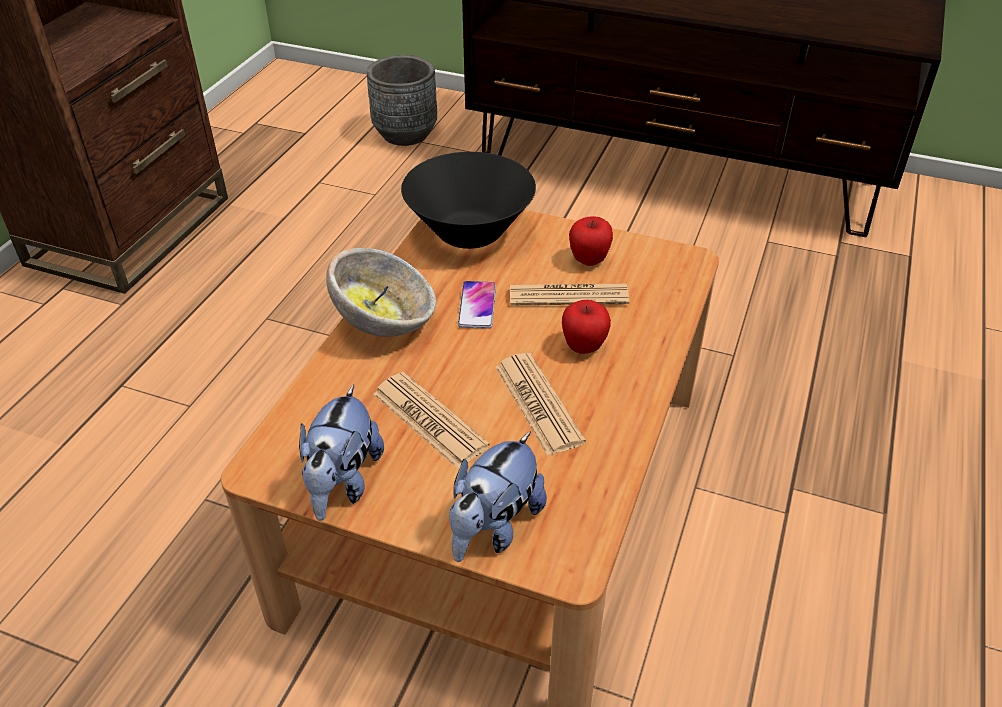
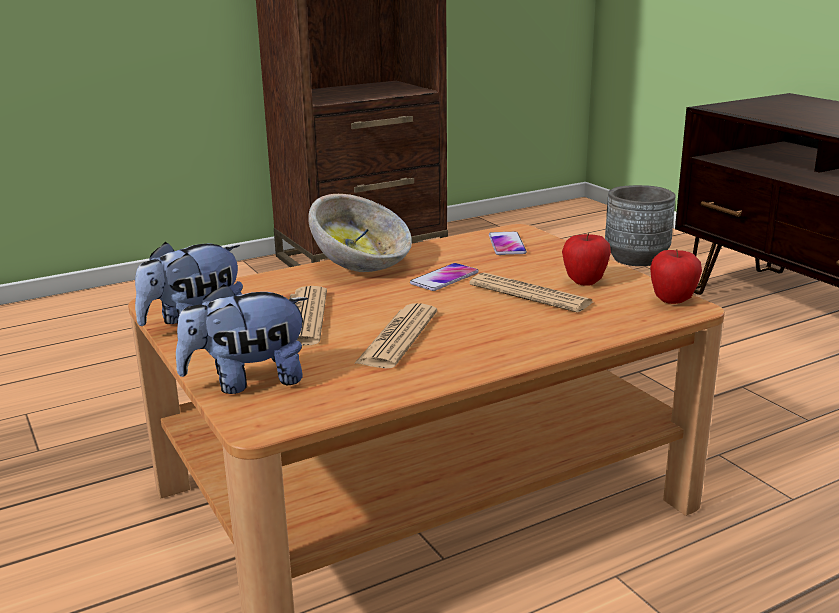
camera: 40 degrees right, 20 degrees down
black bowl [401,152,536,249] -> phone [489,232,527,255]
apple [562,300,611,354] -> apple moved to [650,249,702,304]

